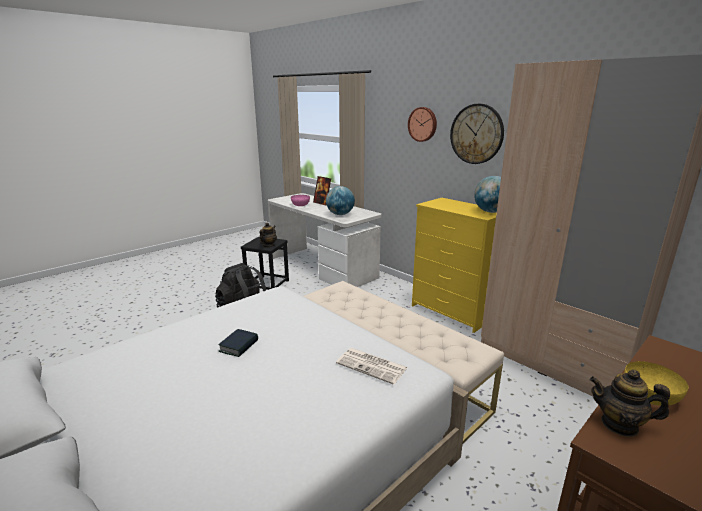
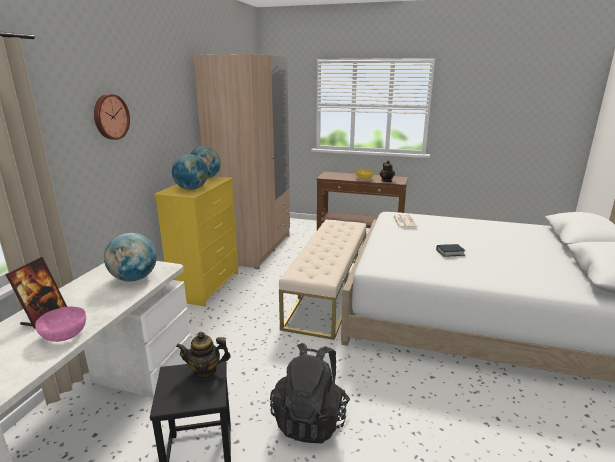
camera: 120 degrees left, 0 degrees up
wall clock [450,104,504,164] -> none
none -> globe [172,154,208,190]

